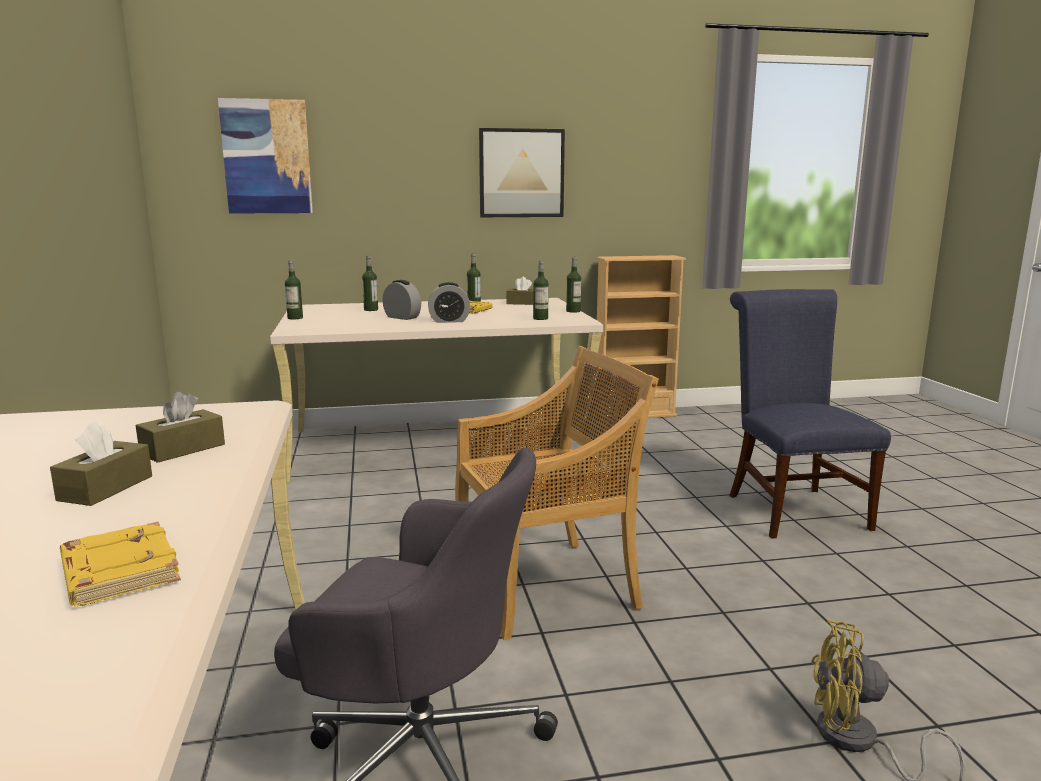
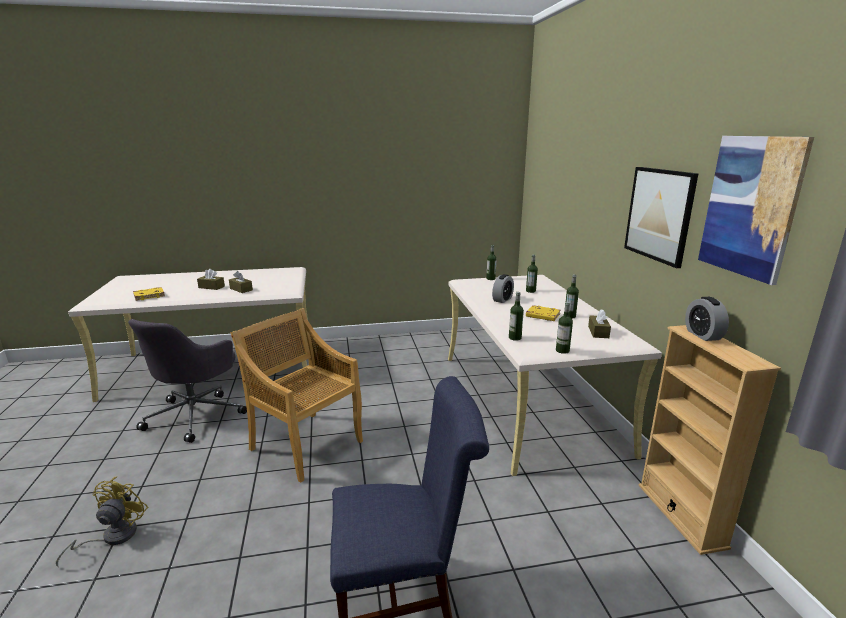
camera: 90 degrees right, 5 degrees up
picture [218,98,313,214] -> picture moved to [698,136,814,285]
alarm clock [428,282,470,323] -> alarm clock moved to [685,297,729,341]
beige chair [455,346,659,640] -> beige chair turned 150 degrees clockwise [231,308,363,483]

